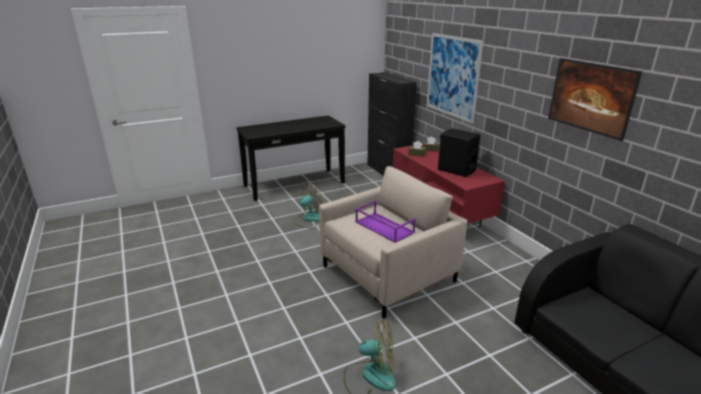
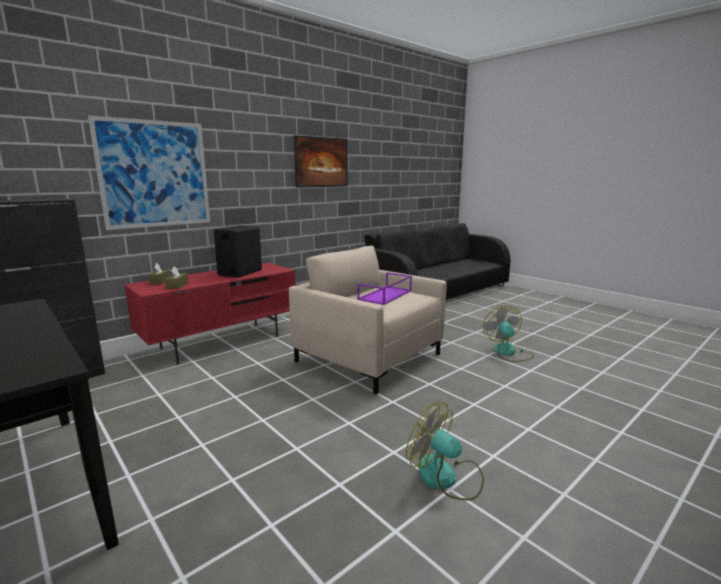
camera: 105 degrees left, 10 degrees down
fan [293,183,324,228] -> fan moved to [406,402,484,501]

